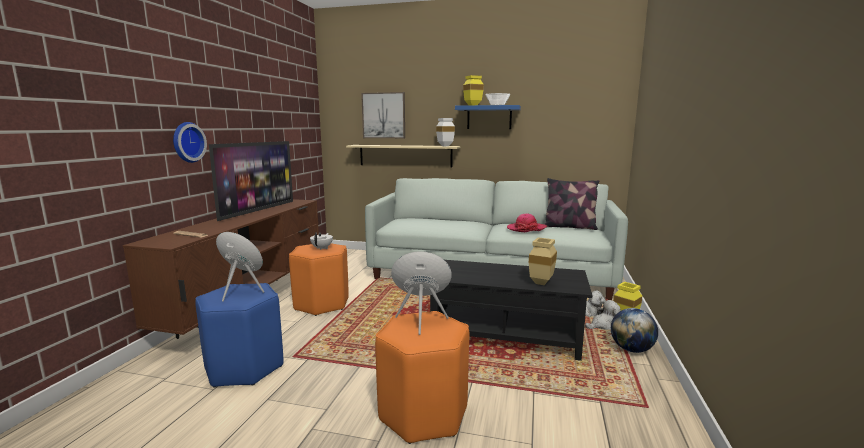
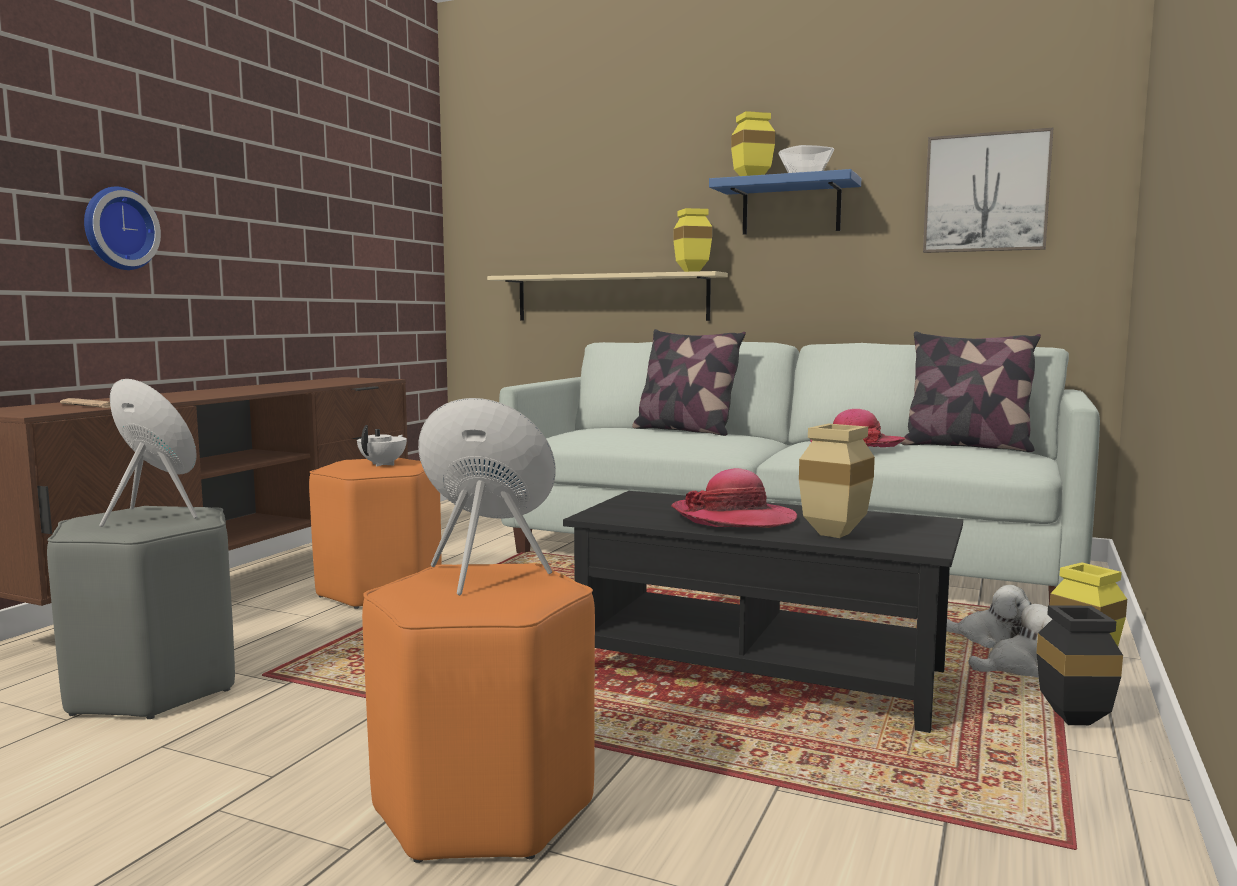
camera: 10 degrees right, 5 degrees down
blue stool [195,283,283,387] -> grey stool [47,506,235,719]
television [209,141,293,221] -> none
picture [361,92,405,138] -> picture moved to [923,128,1053,253]
white vase [436,118,455,146] -> yellow vase [673,208,712,272]
globe [611,308,658,353] -> black vase [1037,605,1123,725]
none -> pillow [632,329,746,436]
none -> hat [671,468,797,528]

